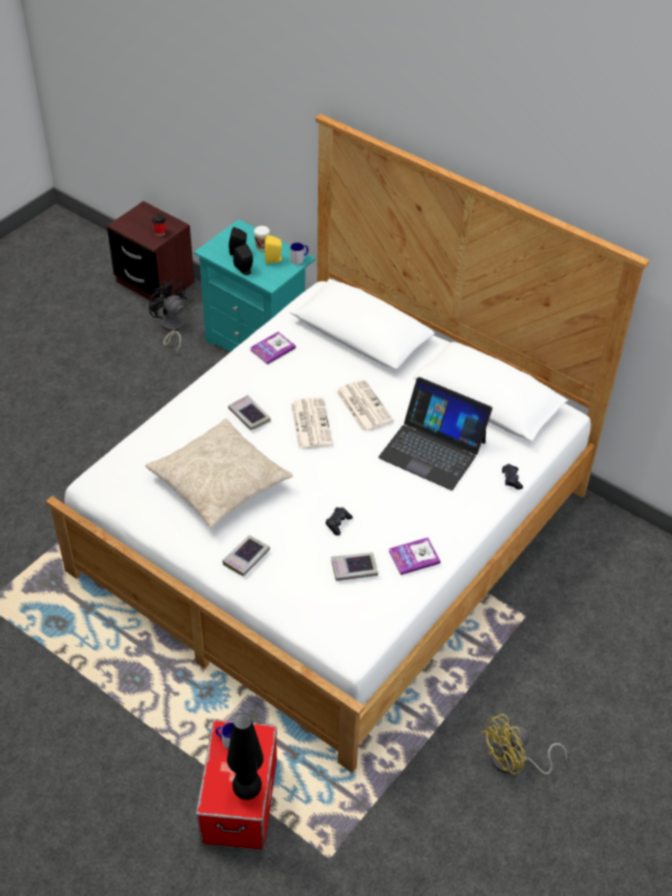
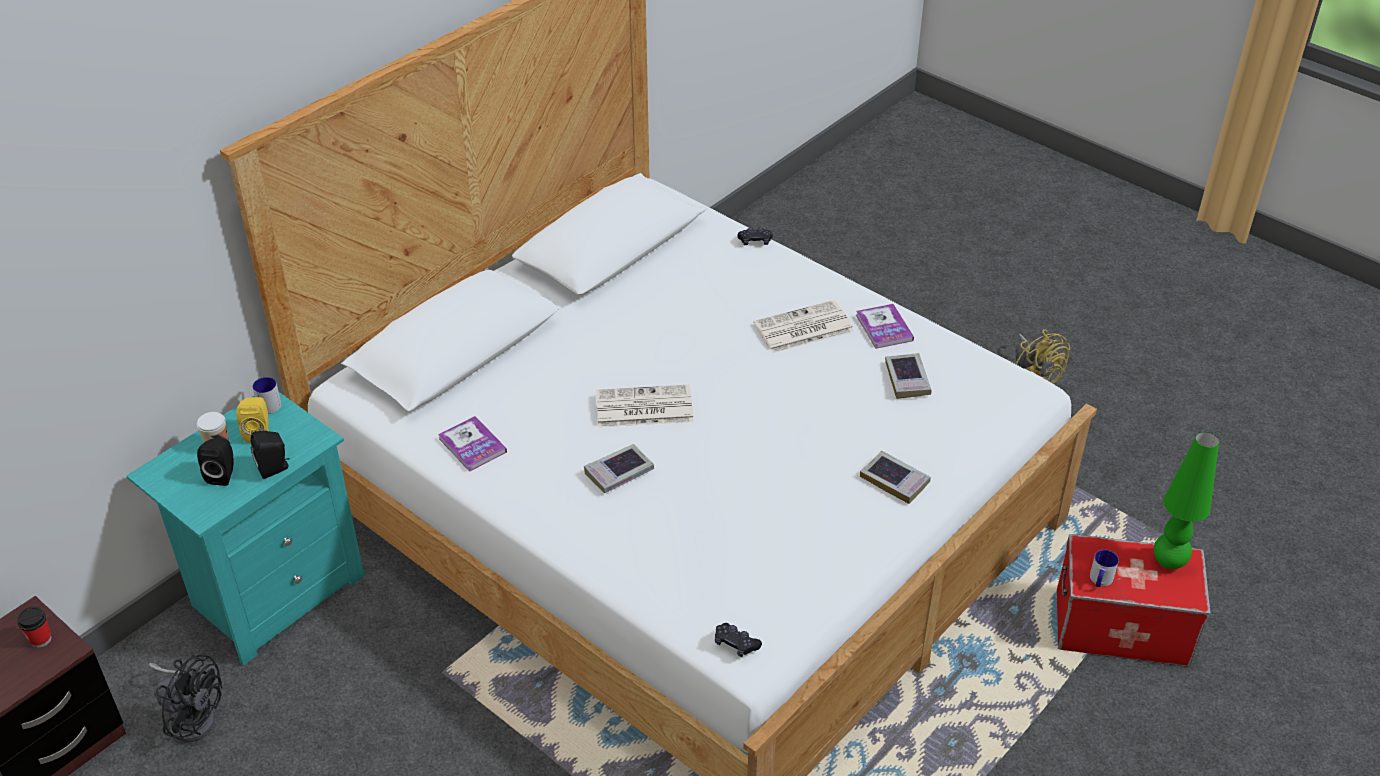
camera: 85 degrees left, 5 degrees down
beige pillow [145,419,293,528] -> none
black fan [149,279,187,354] -> black fan turned 120 degrees counterclockwise [149,654,222,742]
black table lamp [227,713,264,800] -> green table lamp [1154,432,1219,569]
black game controller [326,507,353,536] -> black game controller moved to [715,623,762,657]
newspaper [336,379,394,433] -> newspaper moved to [753,300,854,353]
laptop [378,377,492,490] -> none

